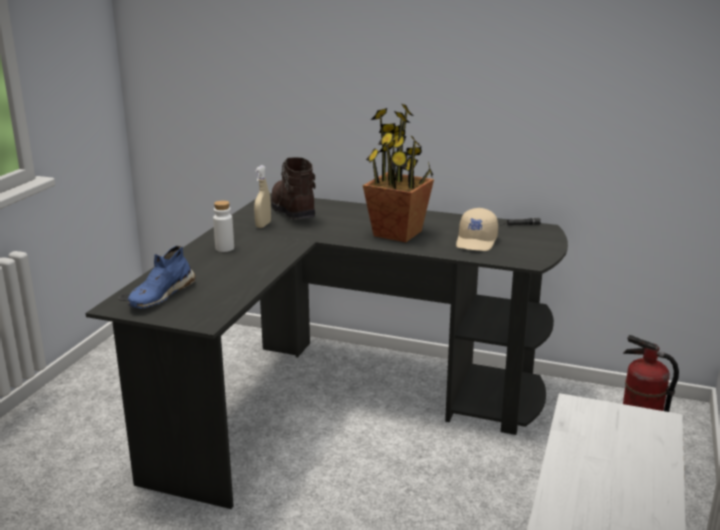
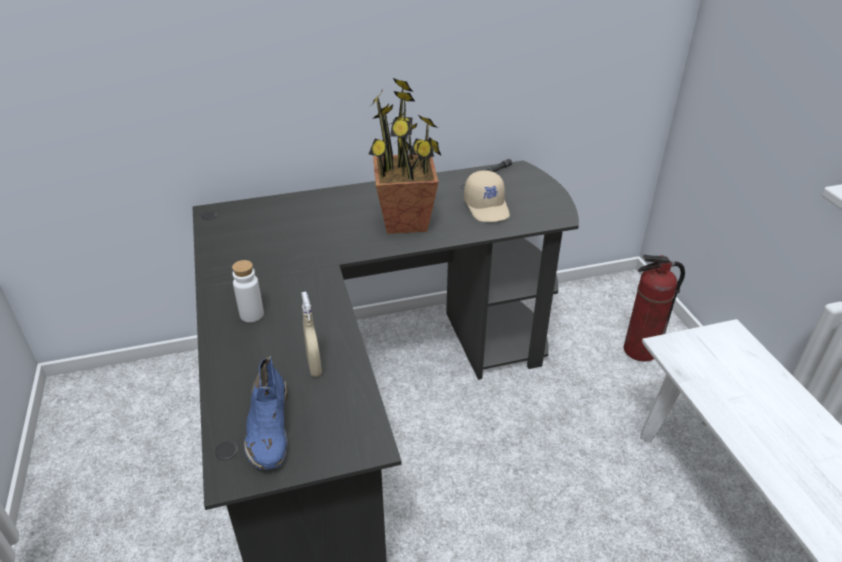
camera: 35 degrees left, 15 degrees up
beige spray bottle [254,165,271,228] -> beige spray bottle moved to [301,291,322,377]
brown boot [271,157,316,220] -> none

